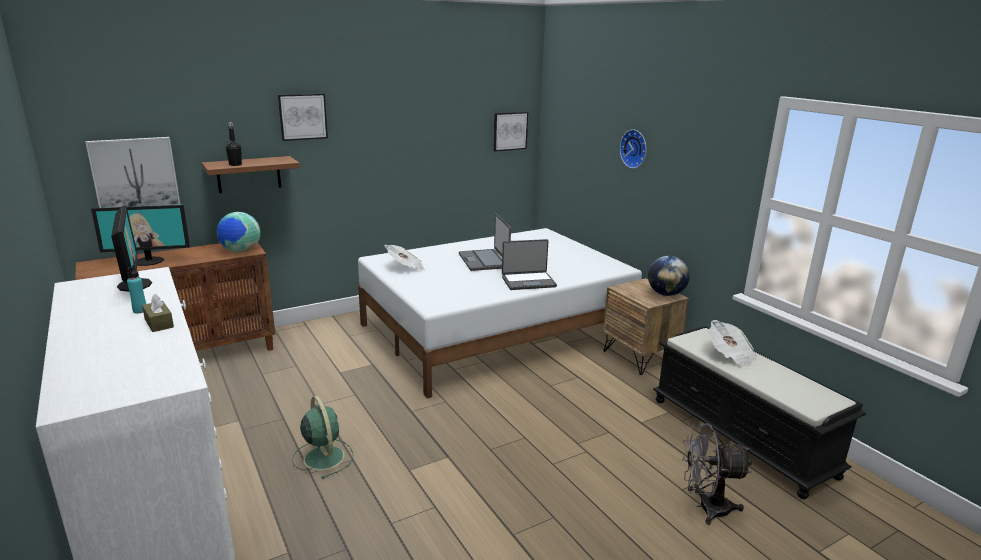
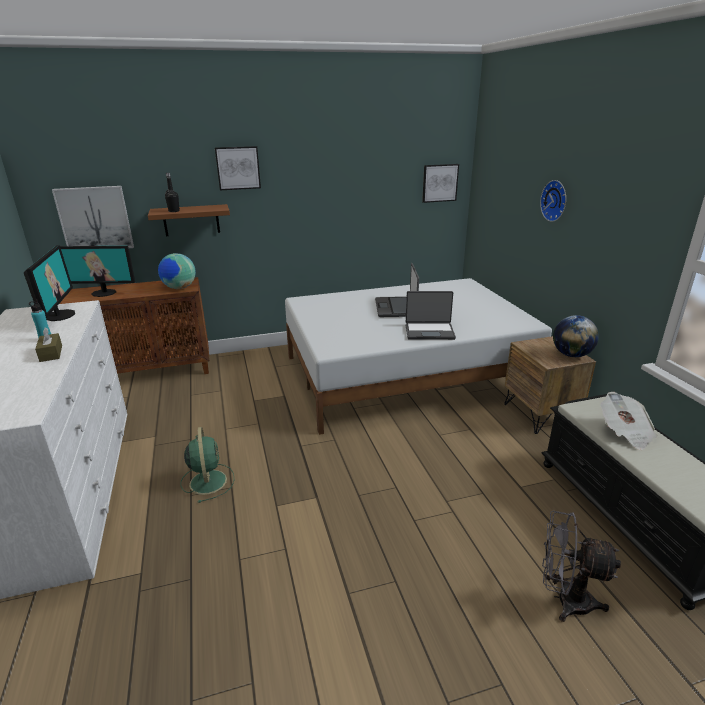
camera: 15 degrees right, 5 degrees up
newspaper [384,245,425,270] -> none

